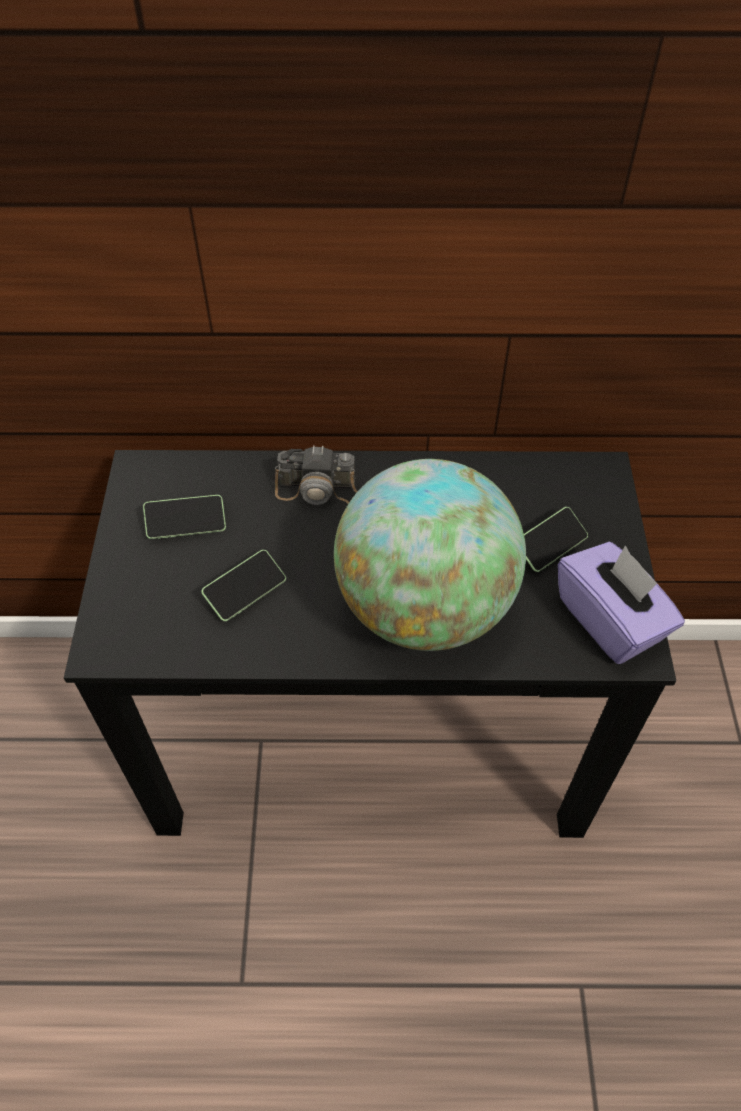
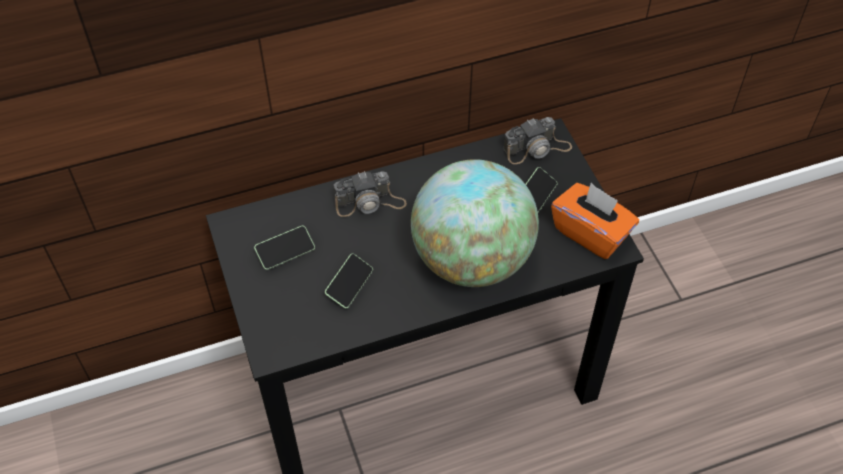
camera: 20 degrees left, 0 degrees up
purple tissue box [558,542,685,664] -> orange tissue box [551,183,639,259]
none -> camera [503,117,572,164]

